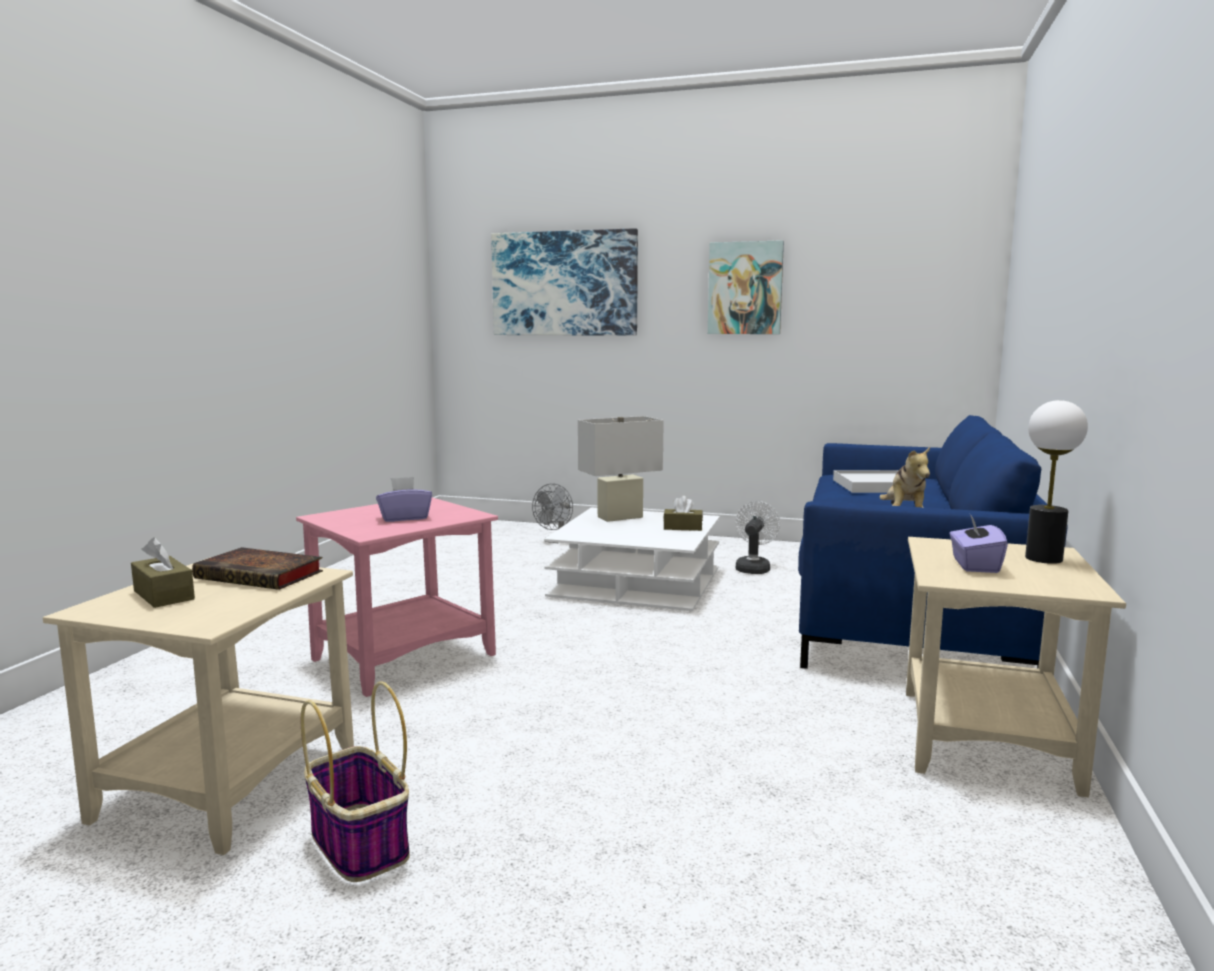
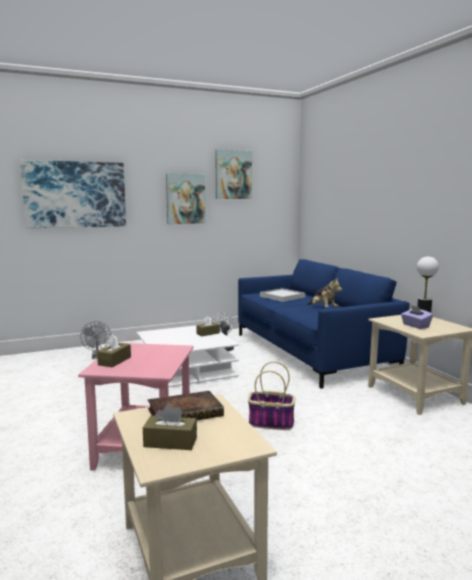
camera: 40 degrees left, 0 degrees up
basket [301,681,410,882] -> basket moved to [248,362,296,430]
purple tissue box [376,477,432,522] -> none
white table lamp [578,416,664,522] -> none
none -> brown tissue box [97,334,131,368]
none -> picture [215,149,252,199]

